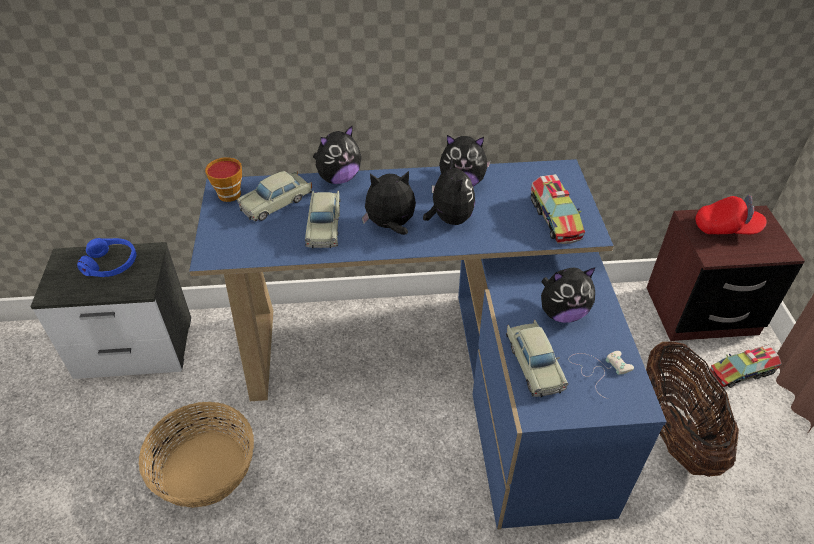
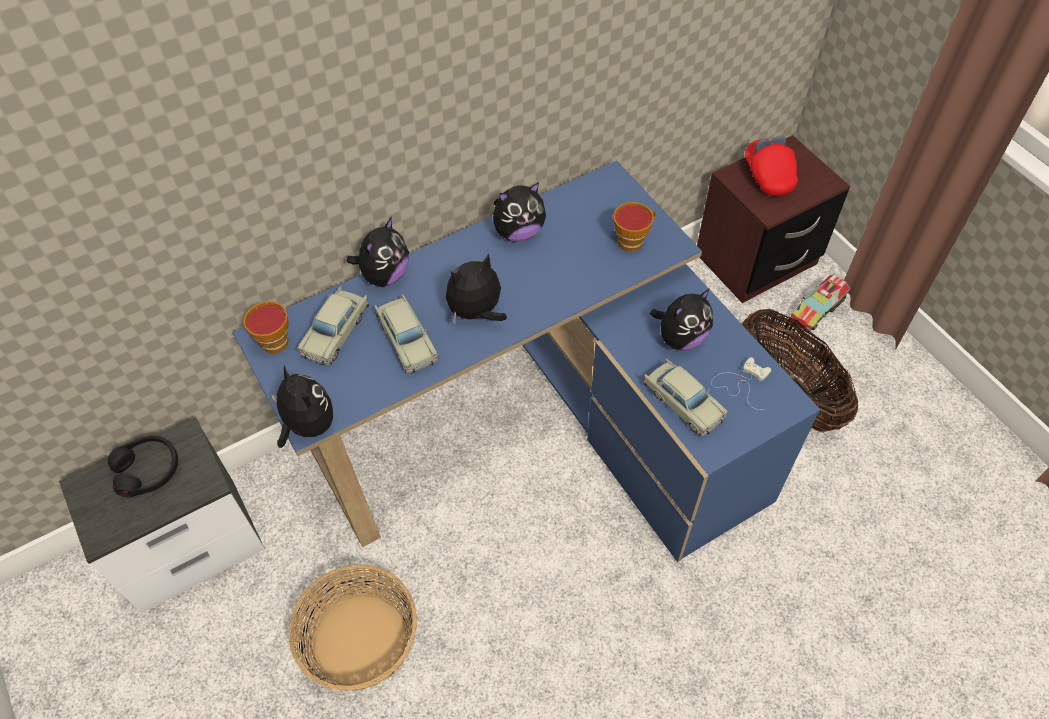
camera: 25 degrees left, 10 degrees up
blue headphones [77,238,136,277] -> black headphones [108,436,178,497]
plush toy [423,158,475,225] -> plush toy moved to [271,365,333,448]
toy truck [531,174,585,244] -> cup [613,202,656,252]
red cap [696,195,767,234] -> red cap turned 90 degrees counterclockwise [745,136,798,196]

